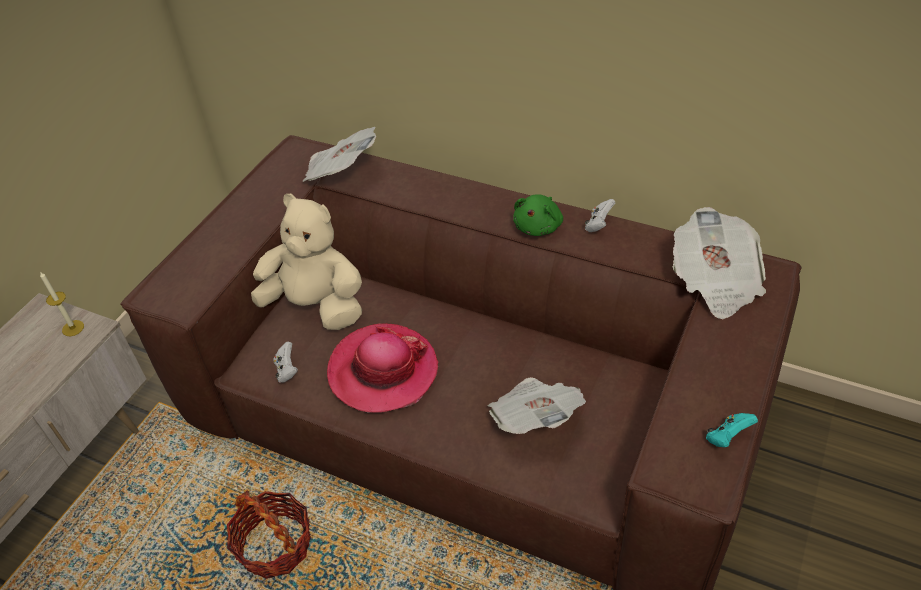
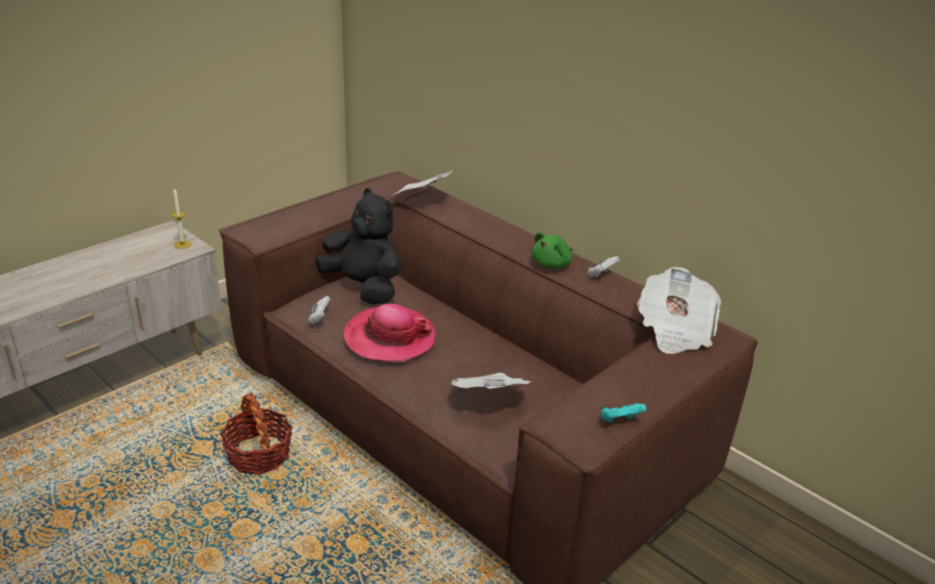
camera: 15 degrees right, 15 degrees down
beige plush toy [251,194,362,330] -> black plush toy [316,188,401,304]

